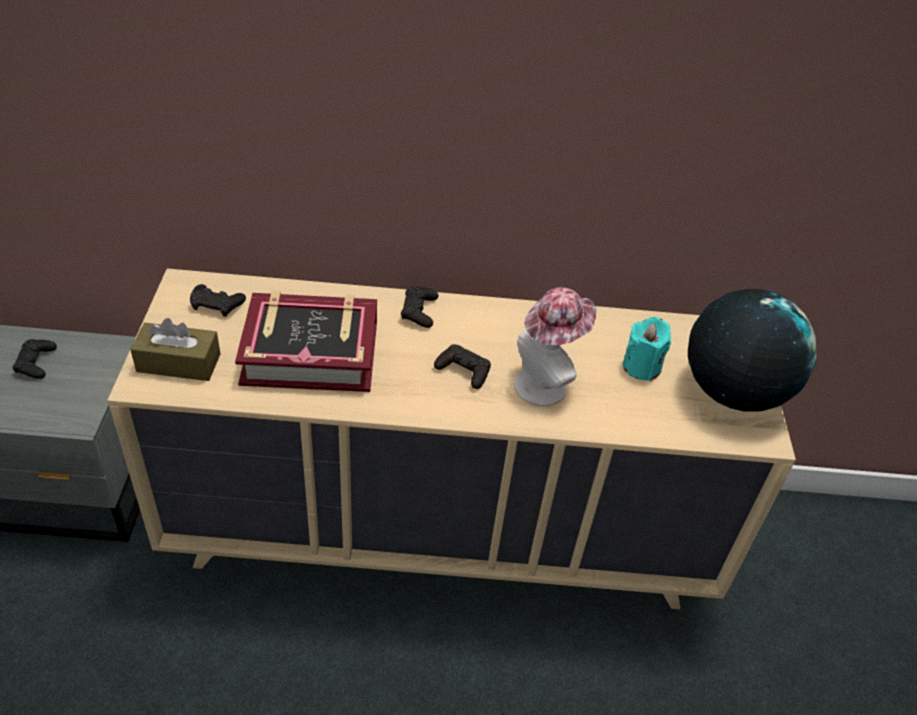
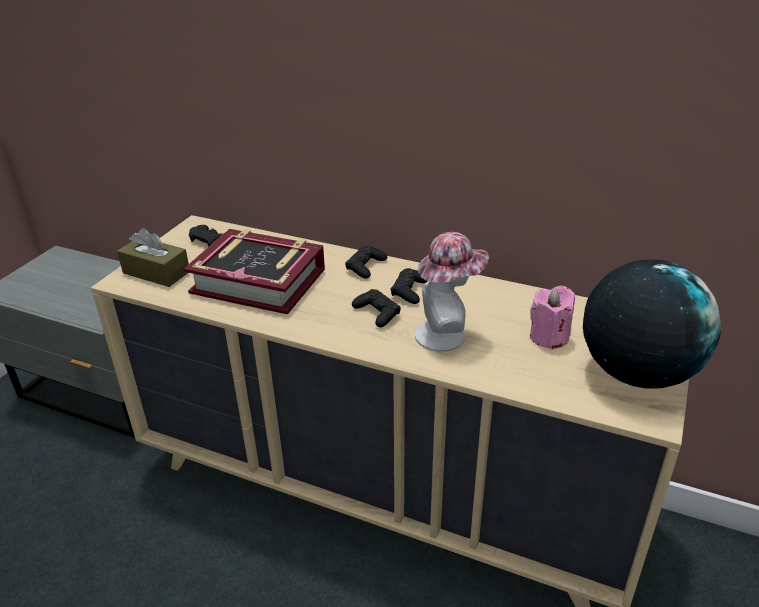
camera: 25 degrees right, 10 degrees down
black game controller [12,339,57,379] -> black game controller moved to [391,268,428,304]
turquoise candle [623,317,671,381] -> pink candle [530,286,575,349]

